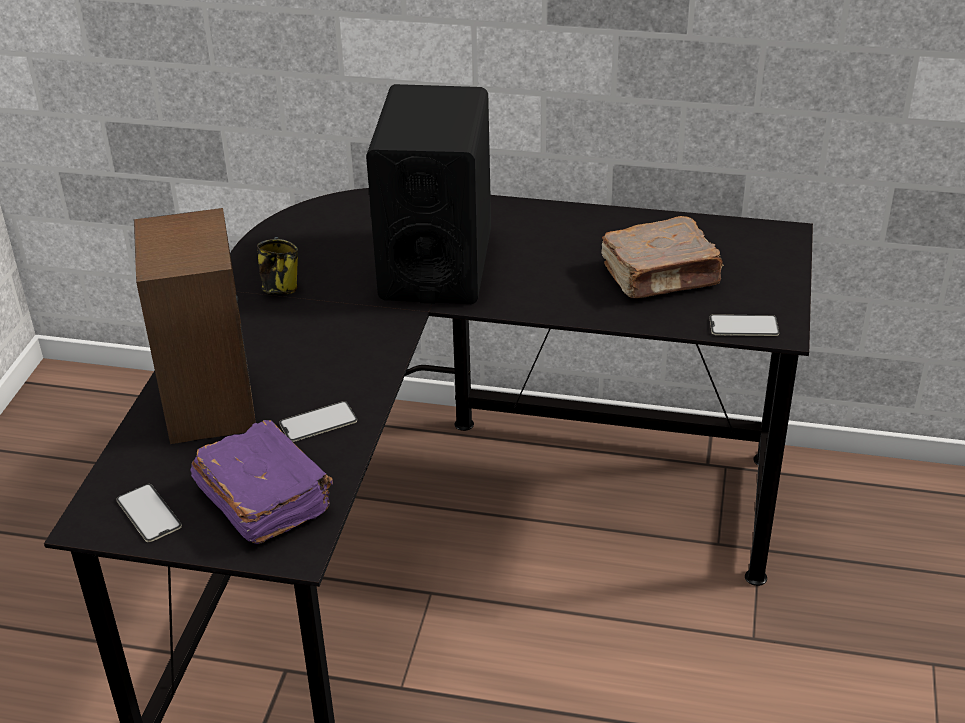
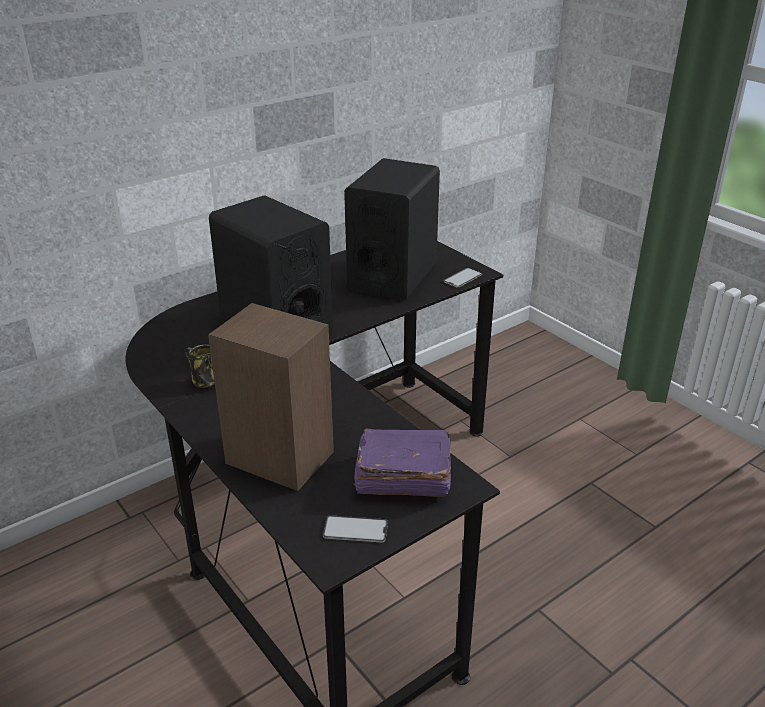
camera: 50 degrees left, 5 degrees down
phone [279,401,357,442] -> none
brown book [601,216,724,298] -> black speaker [344,158,440,301]

